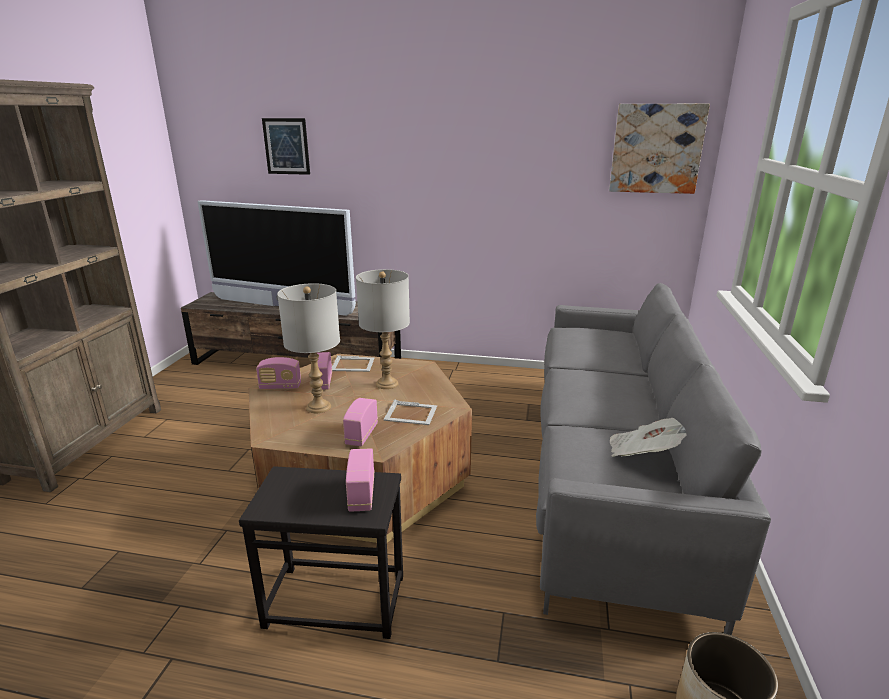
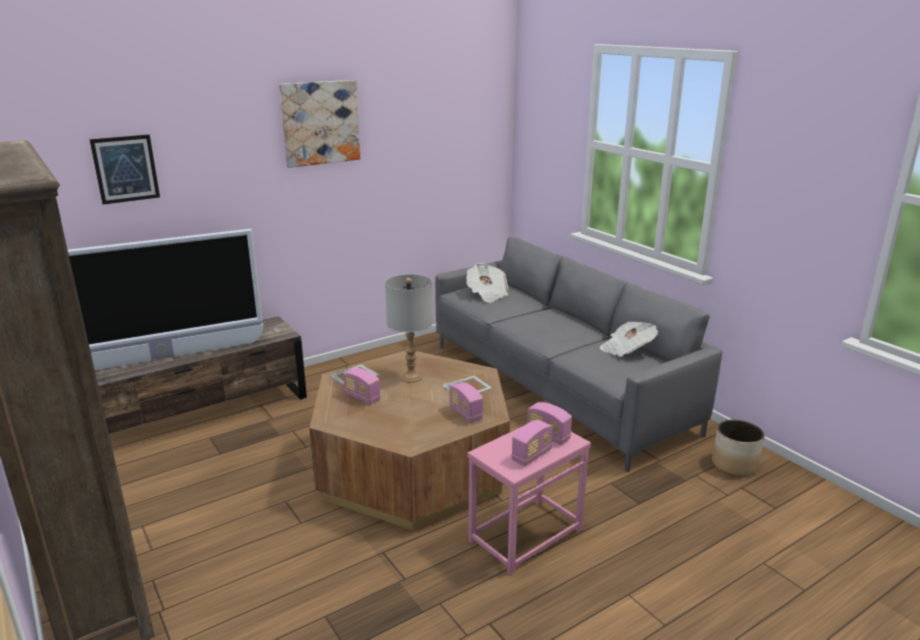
camera: 45 degrees left, 0 degrees up
black side table [239,466,403,639] -> pink side table [468,426,591,575]
radio [256,357,301,389] -> radio moved to [511,420,553,466]
grey table lamp [277,283,340,413] -> none
picture [609,104,710,194] -> picture moved to [279,80,360,168]
none -> newspaper [466,263,509,303]

